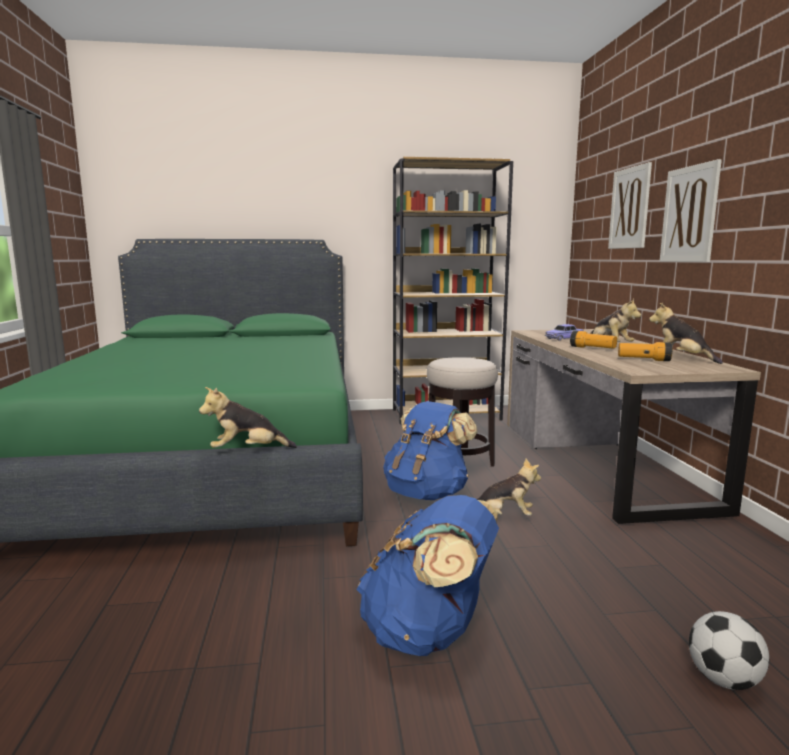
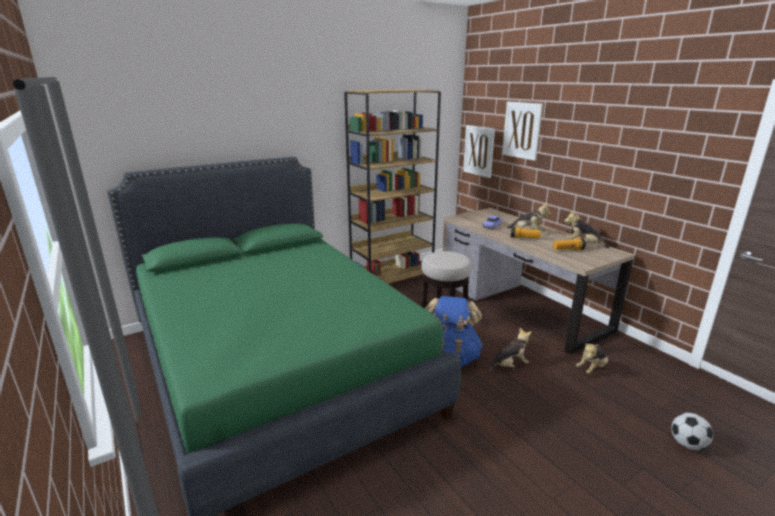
camera: 25 degrees left, 10 degrees up
plush toy [199,387,297,448] -> plush toy moved to [576,343,608,374]
blue backpack [356,495,499,656] -> none
picture [660,159,722,262] -> picture moved to [463,125,495,178]

